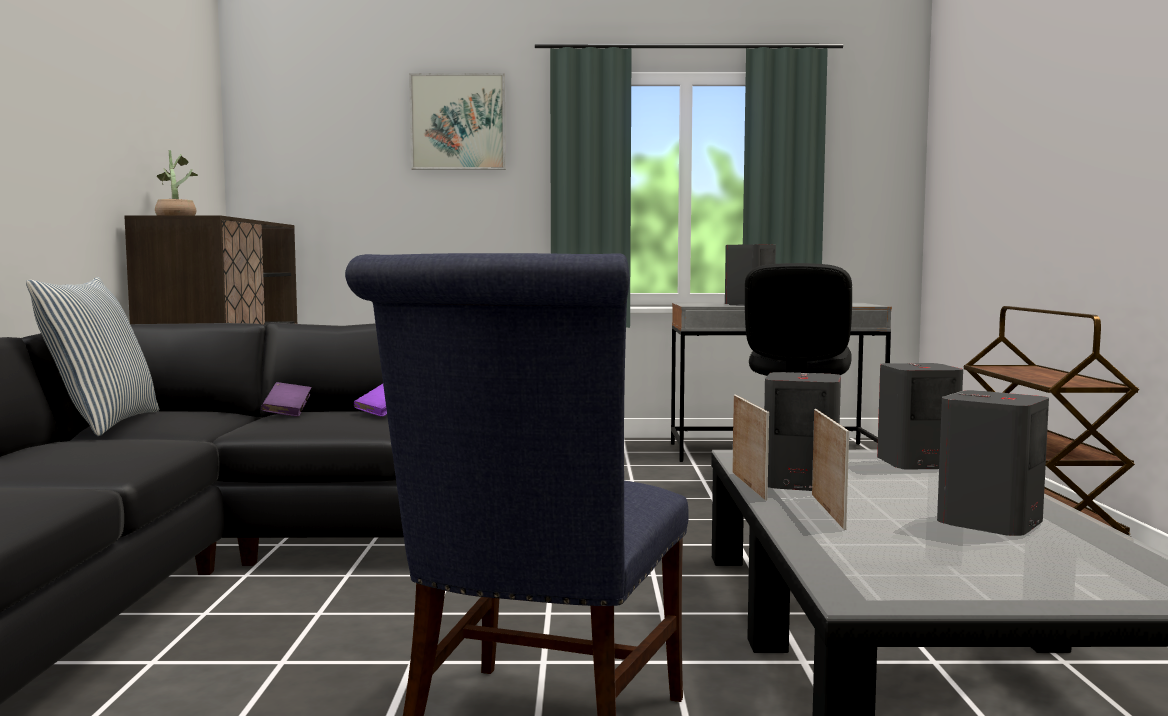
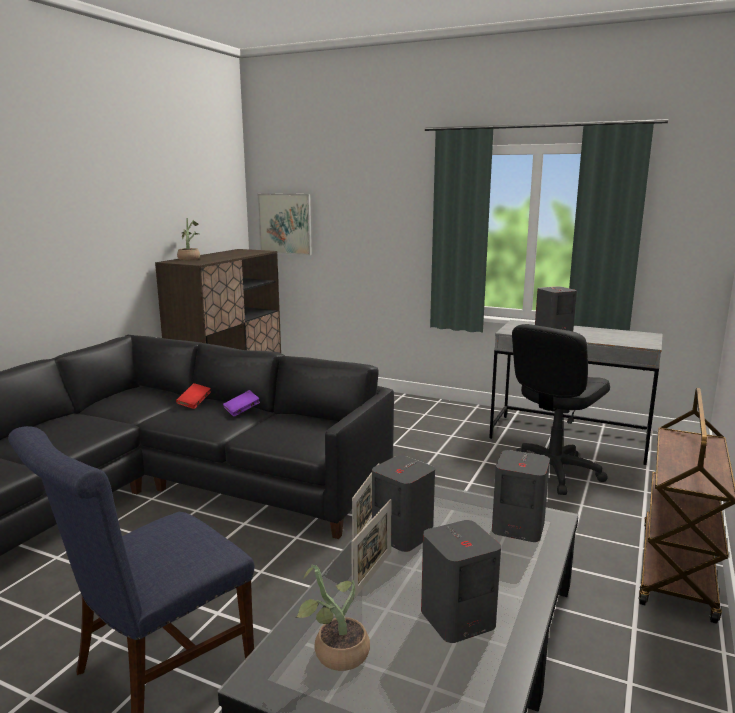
camera: 25 degrees right, 10 degrees up
pillow [26,277,159,436] -> none
purple book [261,382,312,417] -> red book [176,383,211,409]
picture [409,73,506,170] -> picture moved to [257,193,312,255]
none -> potted plant [295,565,370,671]

